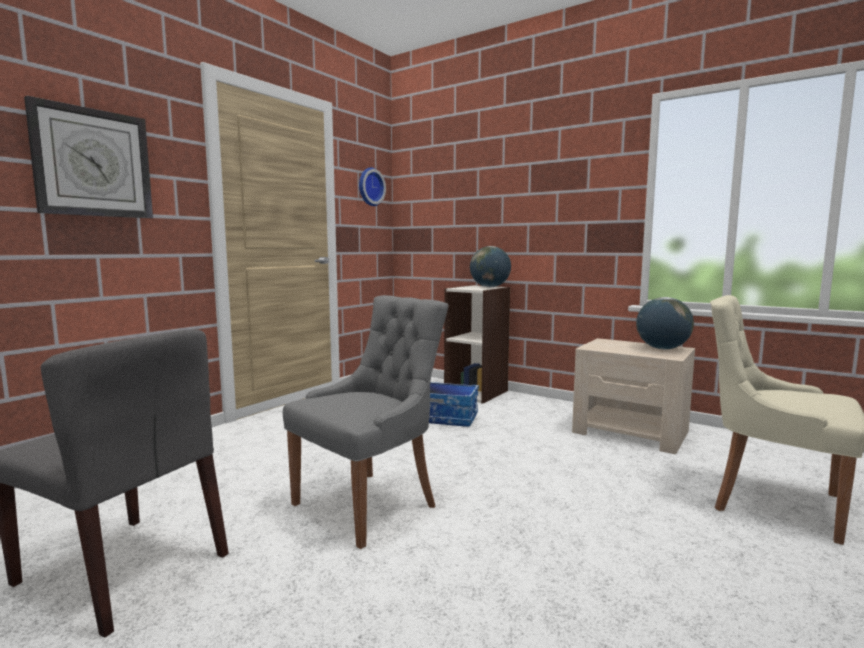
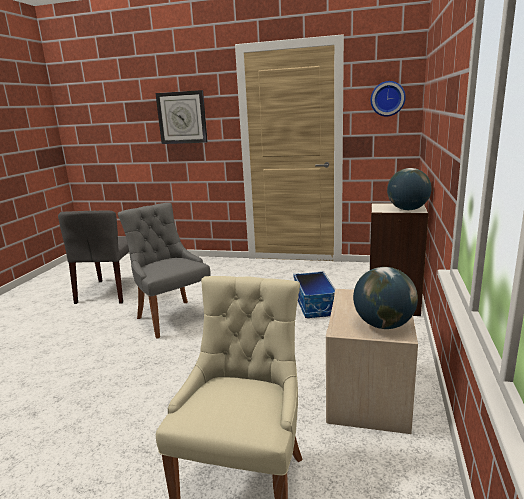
camera: 70 degrees right, 10 degrees up
grey chair [283,295,448,549] -> grey chair turned 150 degrees counterclockwise [118,203,211,339]

